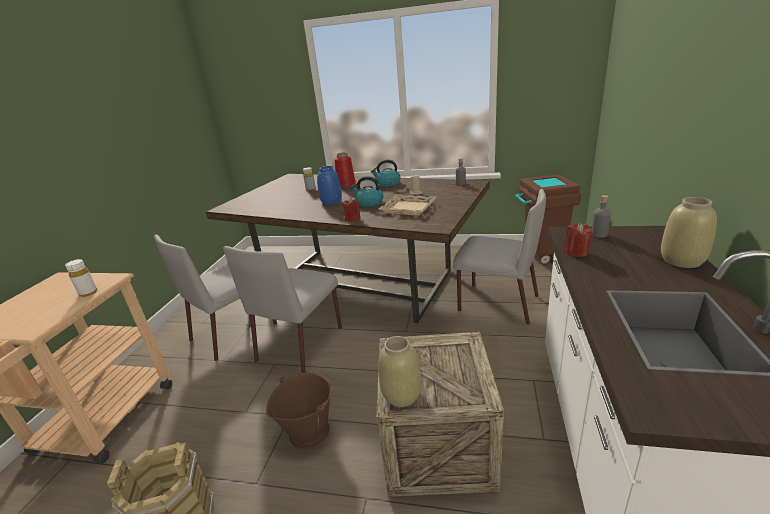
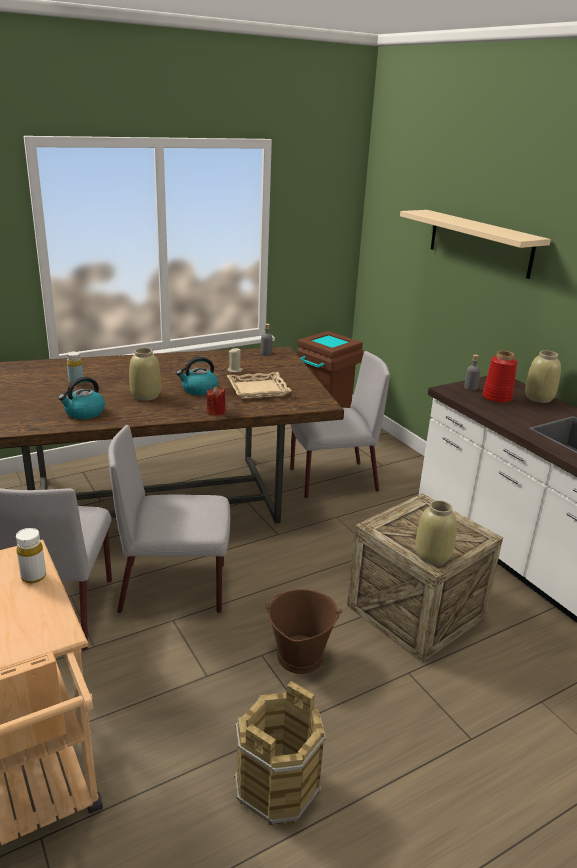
camera: 45 degrees left, 0 degrees up
grey chair [223,246,342,373] -> grey chair turned 105 degrees clockwise [108,425,230,614]
blue vase [317,166,342,205] -> beige vase [129,348,161,401]
red vase [334,152,355,187] -> red vase moved to [483,351,517,403]
kettle [371,160,400,187] -> kettle moved to [58,377,105,419]
red candle [564,223,593,257] -> none
none -> beige shelf [400,210,551,279]

